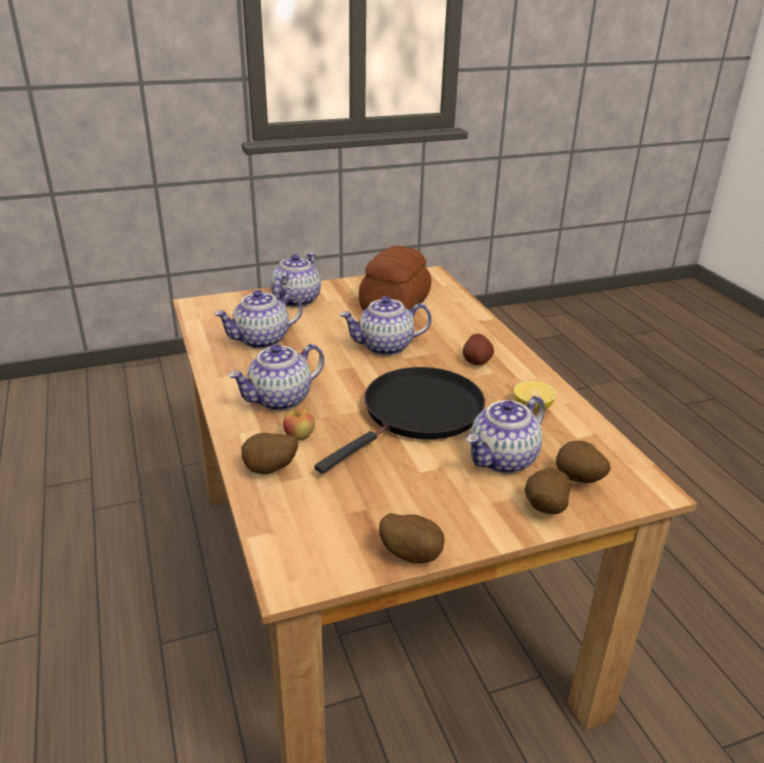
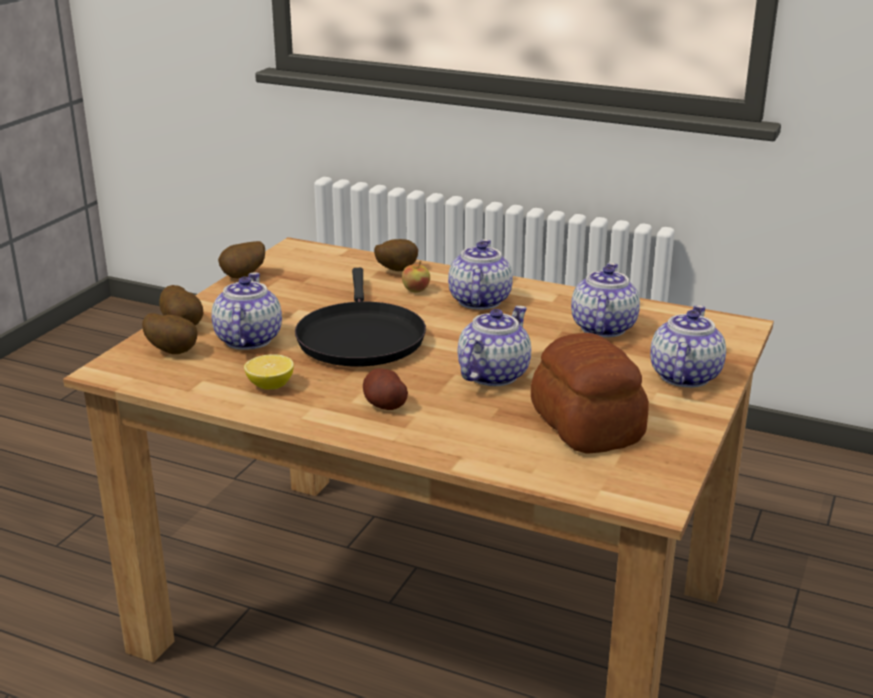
camera: 135 degrees right, 5 degrees down
teapot [271,253,321,308] -> teapot turned 135 degrees counterclockwise [650,305,726,388]

